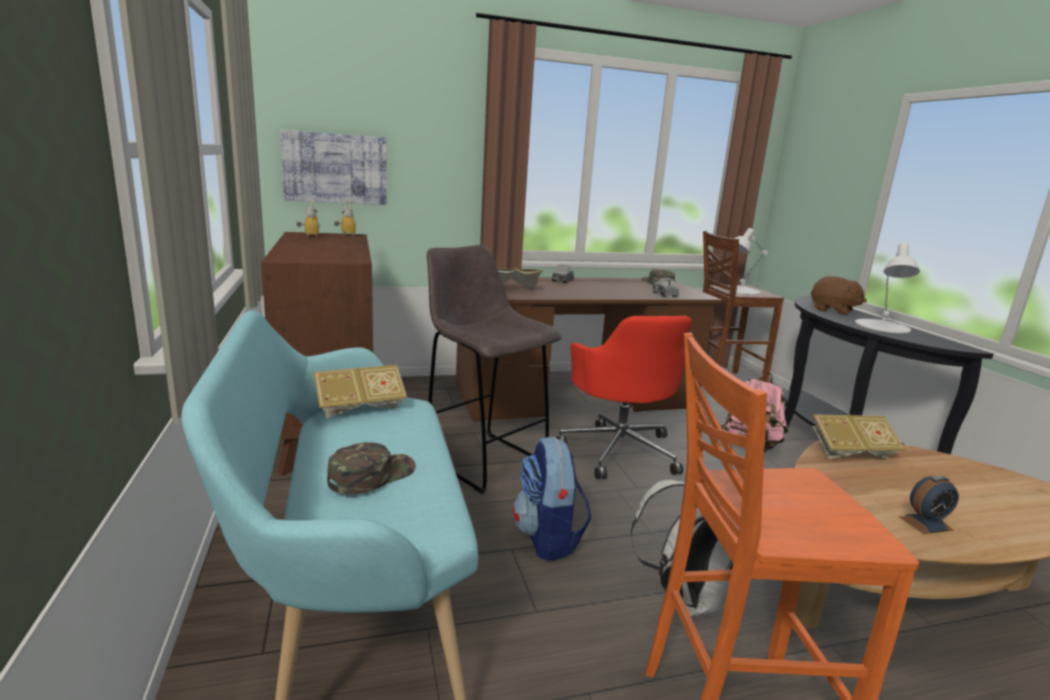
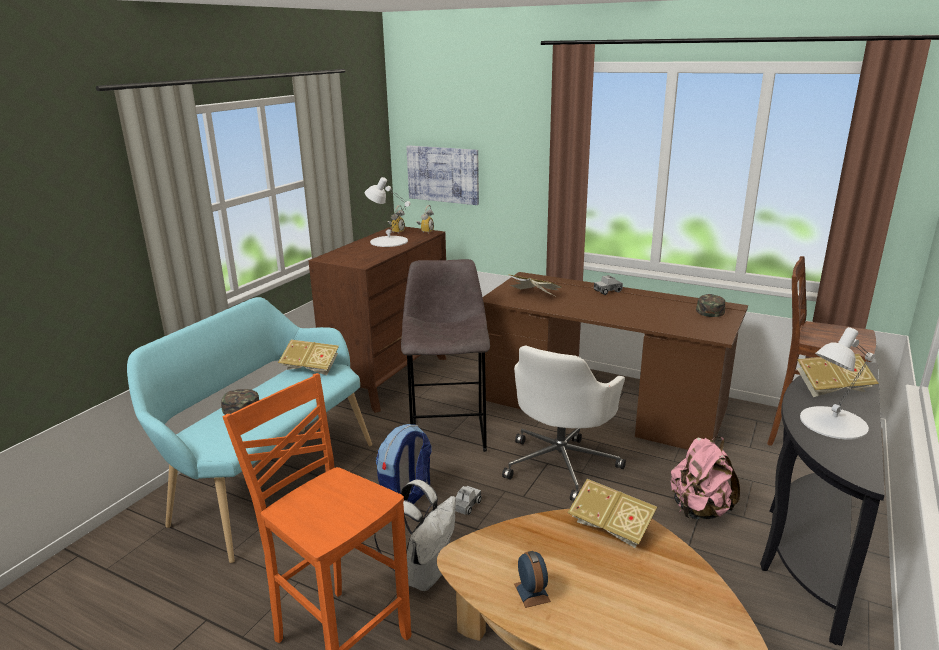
camera: 45 degrees right, 5 degrees up
red office chair [556,316,692,479] -> white office chair [502,346,626,501]
toy truck [653,278,679,297] -> toy truck moved to [455,486,482,515]
white table lamp [722,228,768,295] -> white table lamp moved to [365,177,410,247]
brown plush toy [811,276,867,315] -> book [797,354,879,397]
alarm clock [899,476,959,534] -> alarm clock turned 135 degrees counterclockwise [514,551,551,608]

